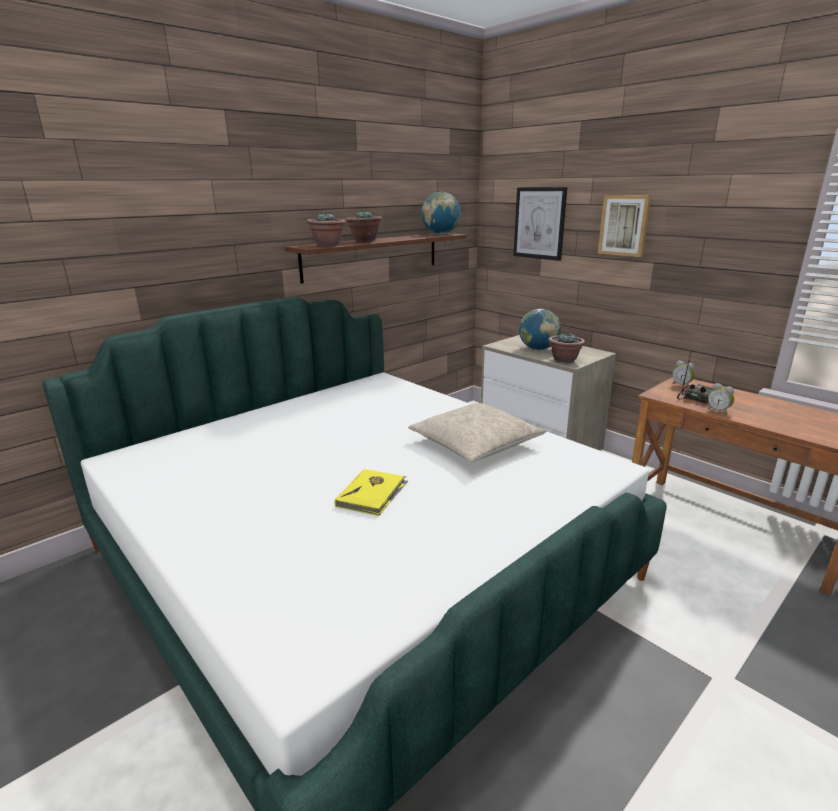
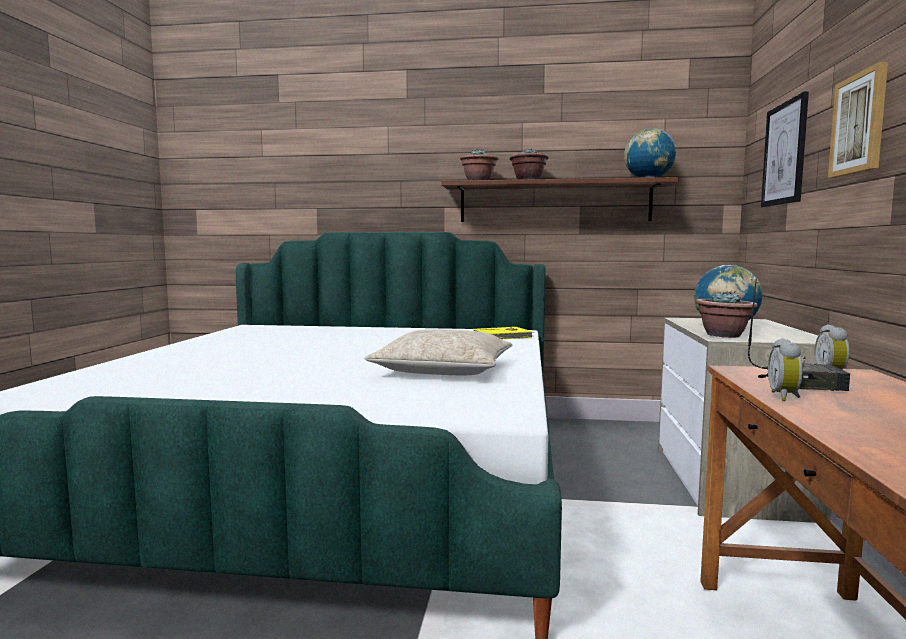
camera: 50 degrees right, 15 degrees down
yellow book [335,469,408,516] -> yellow book moved to [473,327,534,339]

